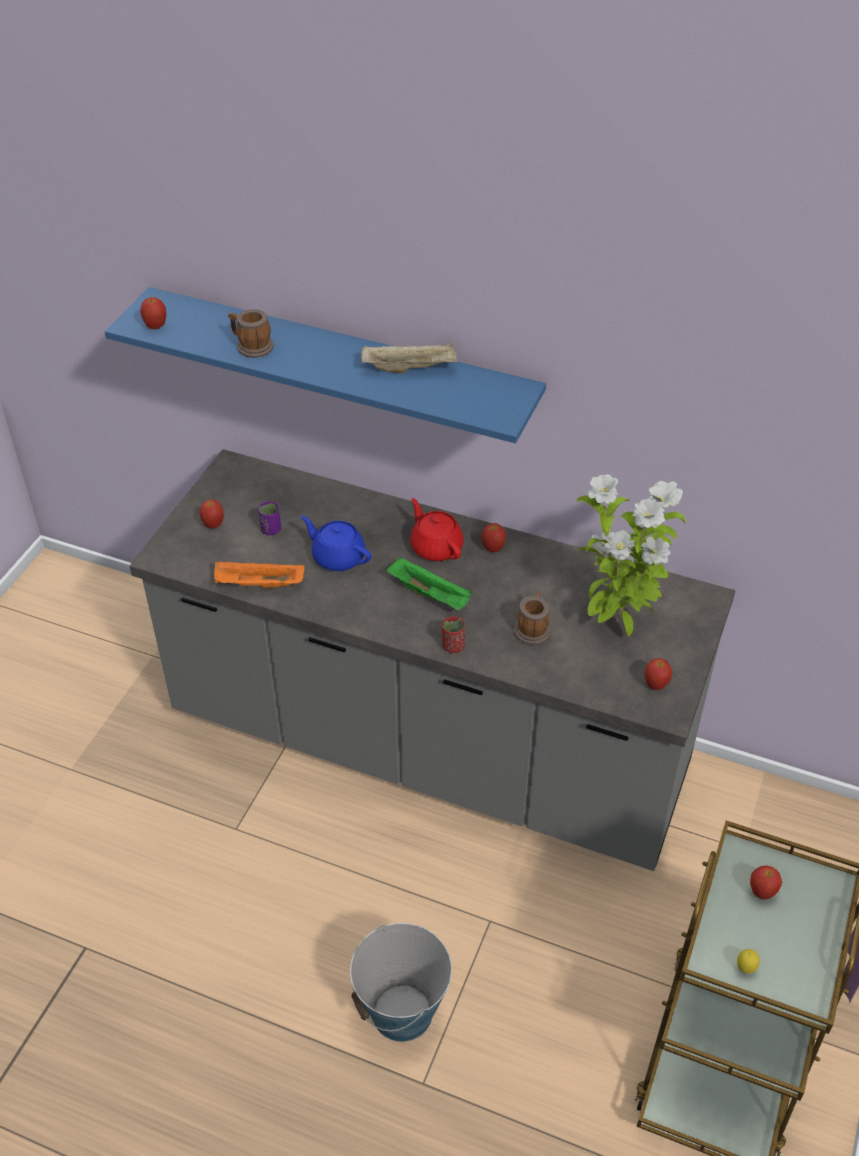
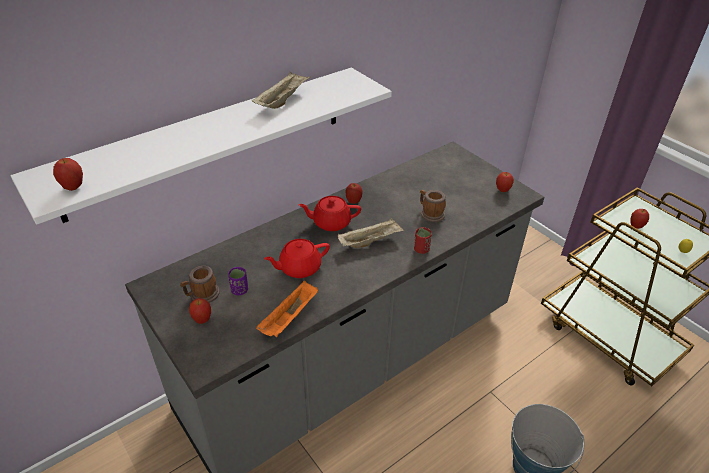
camera: 60 degrees left, 5 degrees down
blue shelf [105,287,546,443] -> white shelf [11,68,392,225]
mug [228,309,273,358] -> mug moved to [180,266,220,303]
blue teapot [301,515,371,571] -> red teapot [264,239,330,278]
green tray [387,557,471,611] -> beige tray [337,218,404,248]
potted plant [576,474,685,636] -> none

